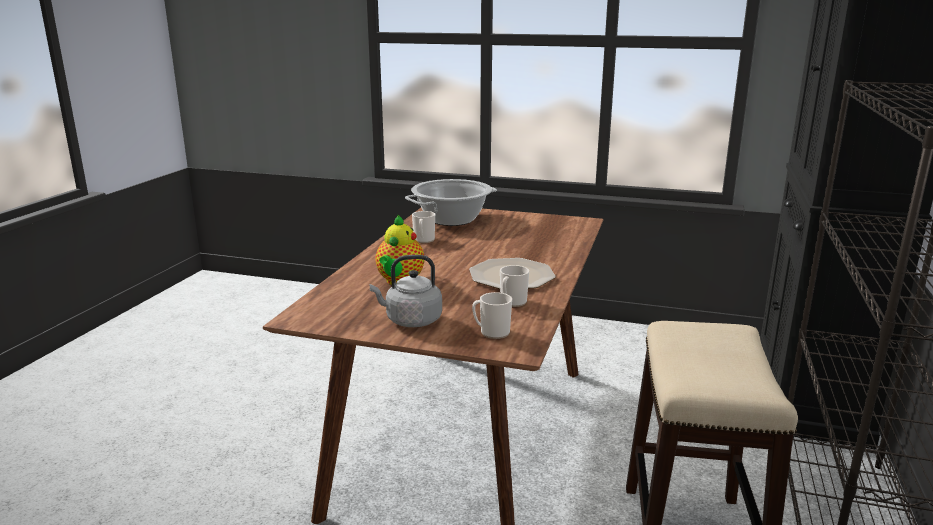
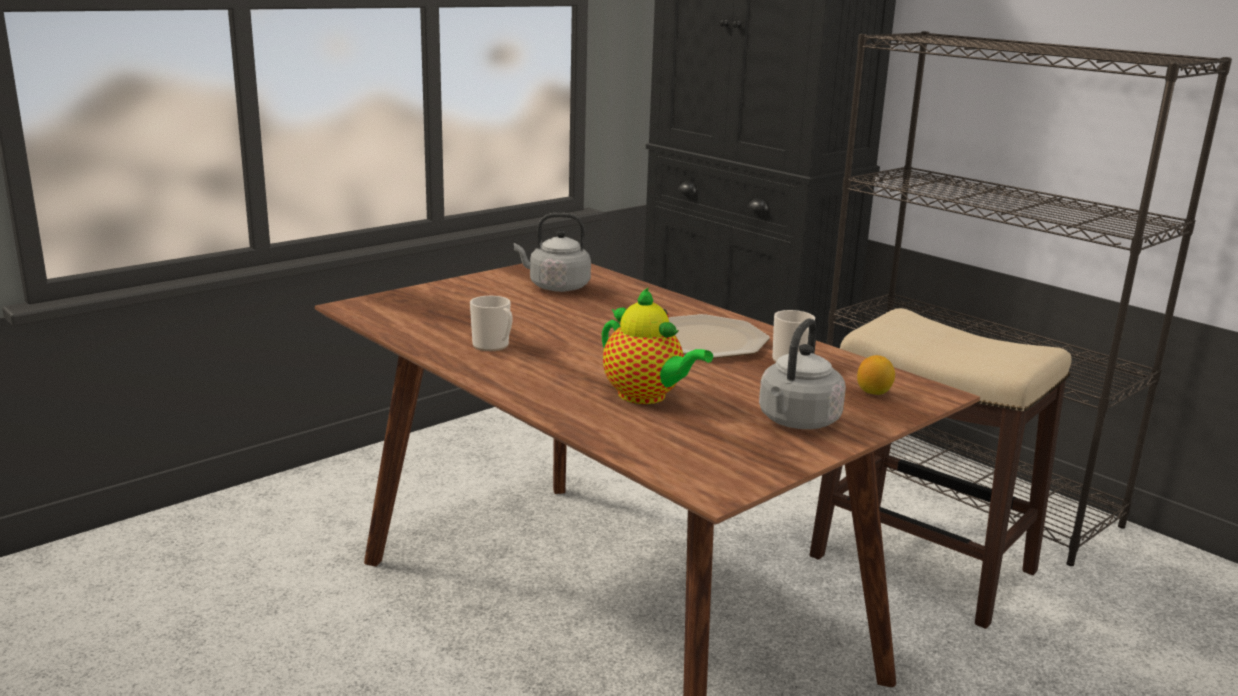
camera: 60 degrees left, 0 degrees up
cooking pot [405,179,497,226] -> none
mug [472,292,512,339] -> lemon [857,355,895,395]
none -> grey kettle [514,213,591,292]

